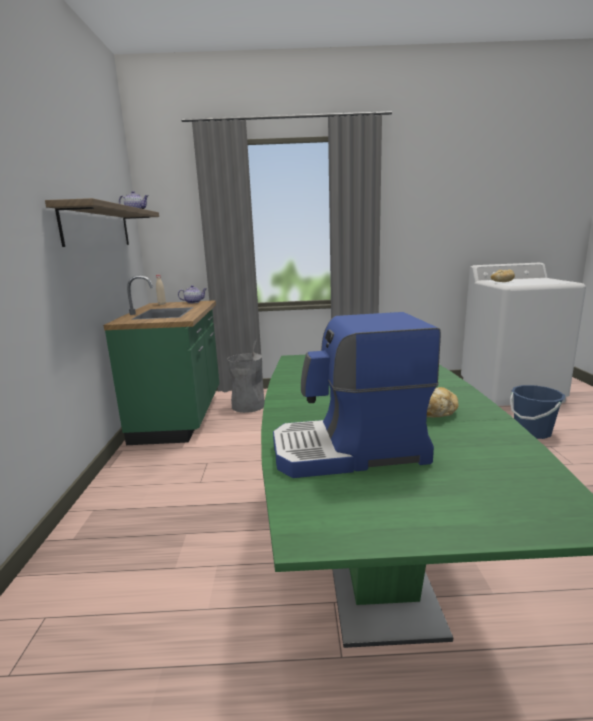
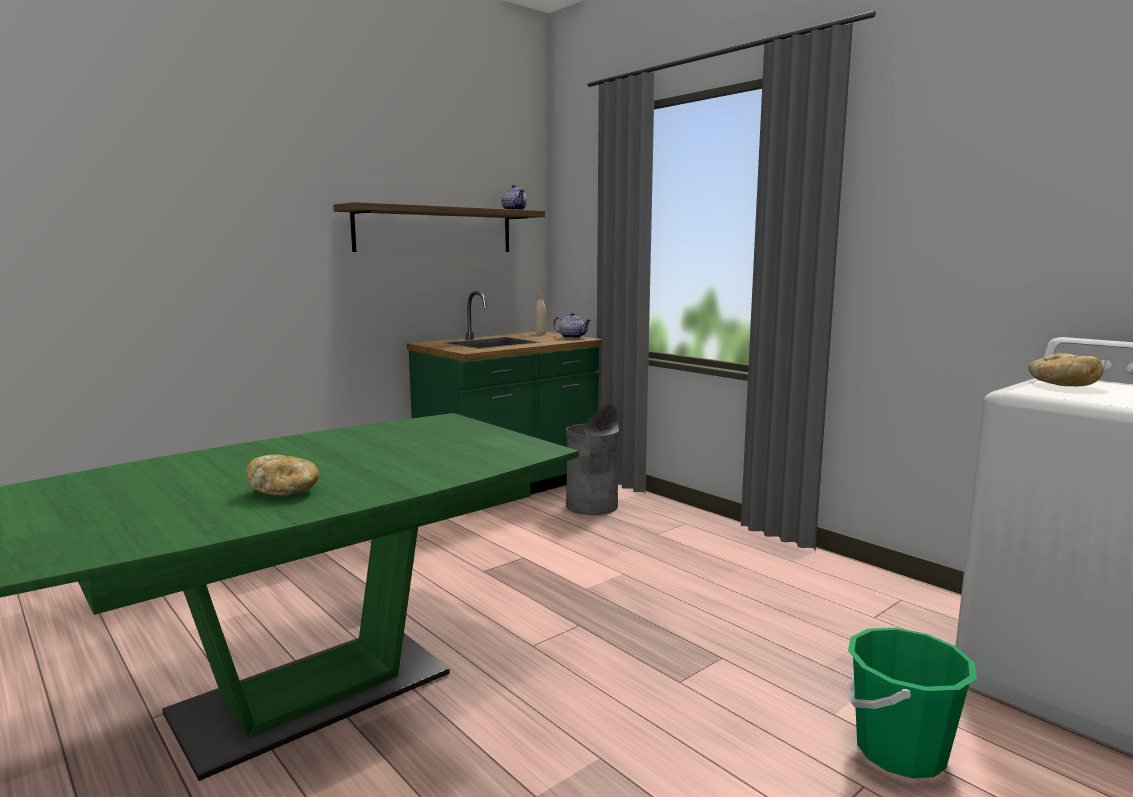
camera: 50 degrees right, 5 degrees down
coffee machine [273,312,441,478] -> none
blue bucket [510,385,565,439] -> green bucket [846,628,977,778]

